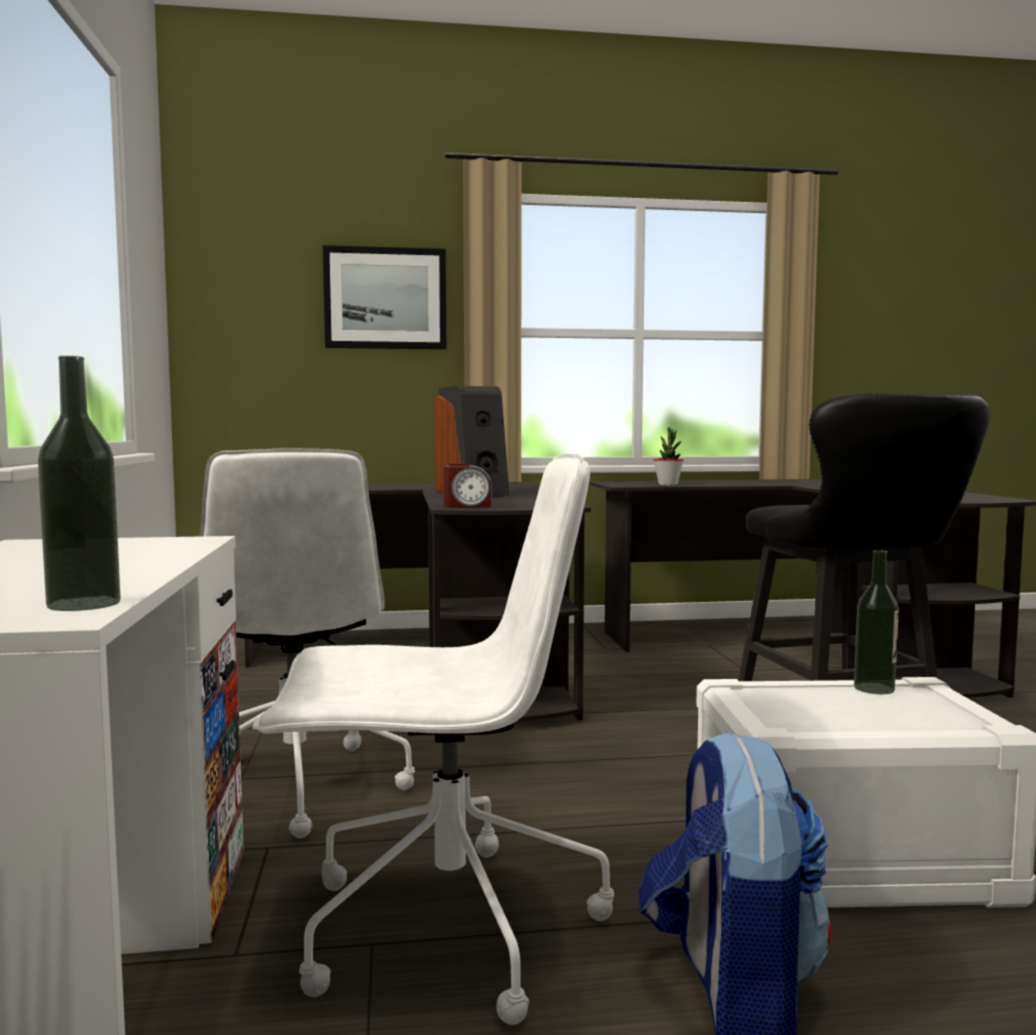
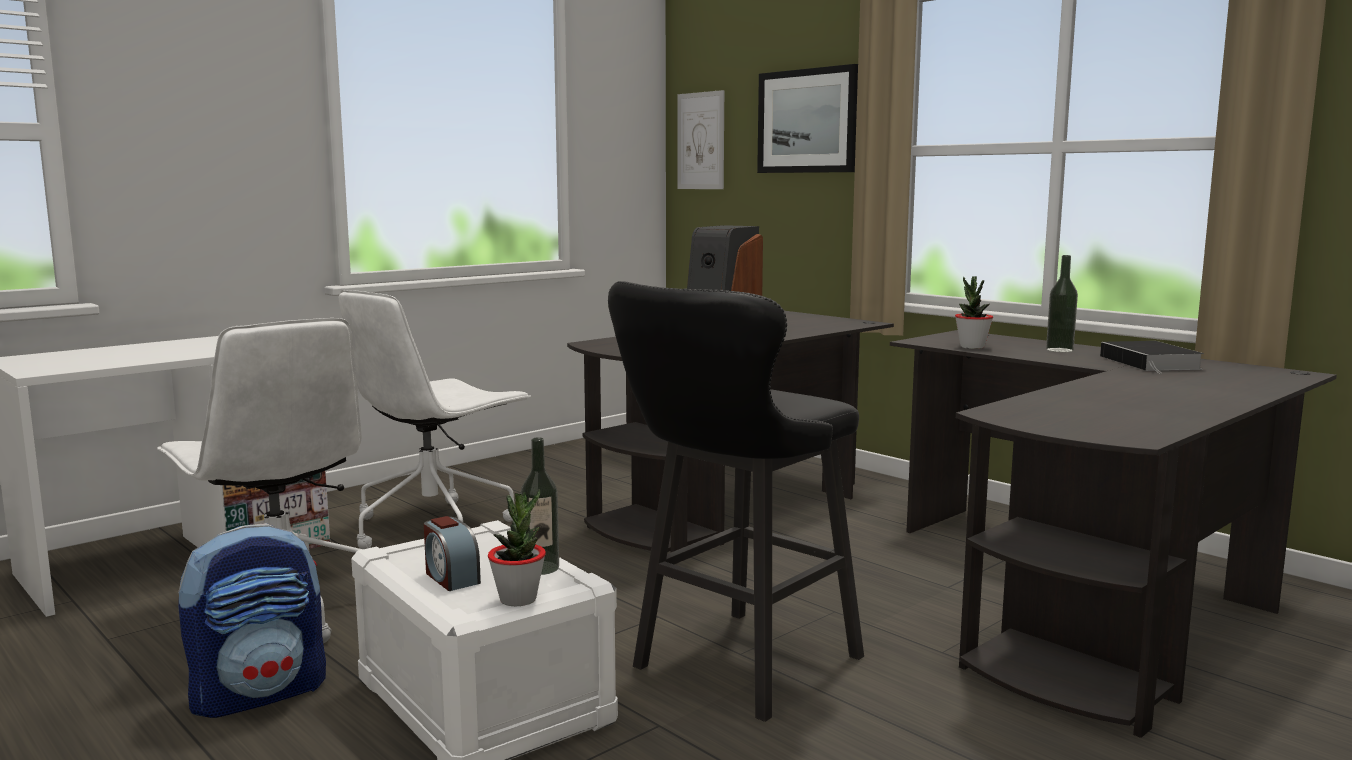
camera: 55 degrees right, 5 degrees up
bottle [38,356,121,611] -> bottle moved to [1046,255,1078,352]
alarm clock [444,463,492,508] -> alarm clock moved to [424,516,481,591]
none -> potted plant [488,489,546,606]
none -> picture [677,90,724,189]
none -> book [1100,341,1204,373]

